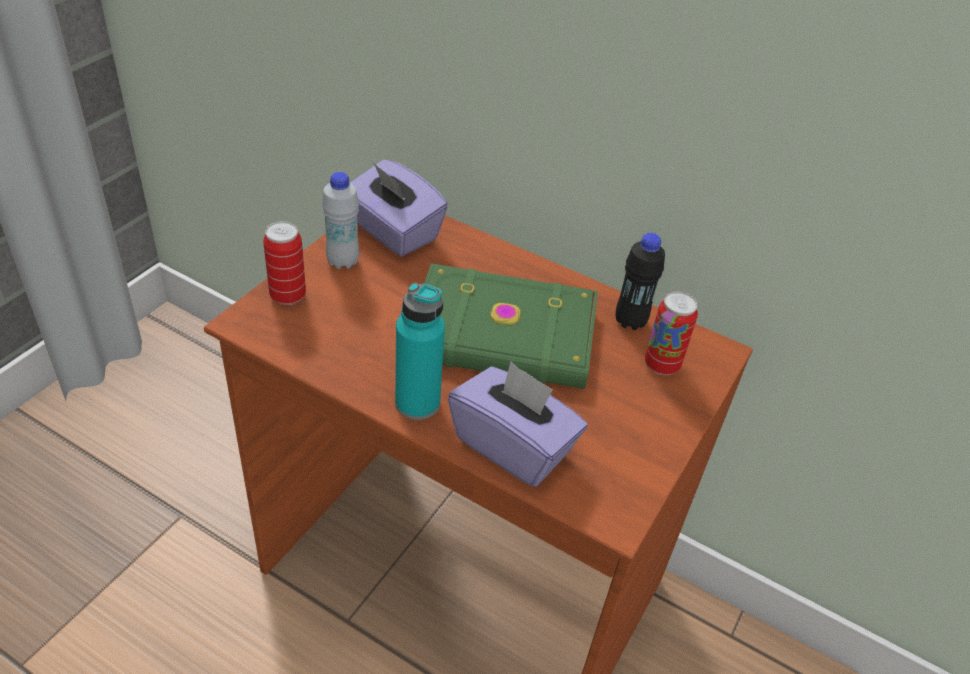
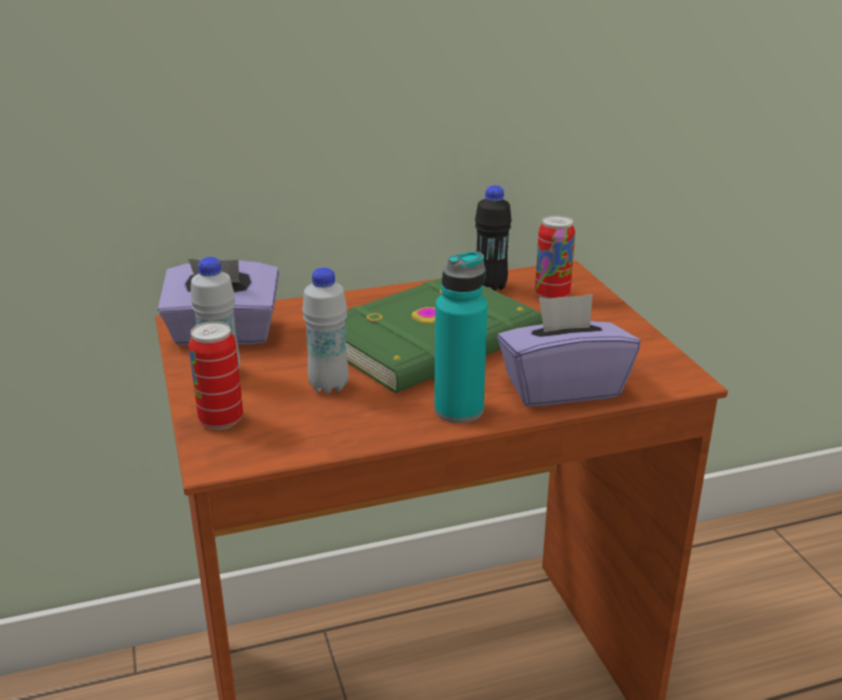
camera: 45 degrees left, 15 degrees down
none -> white bottle [302,267,349,394]

